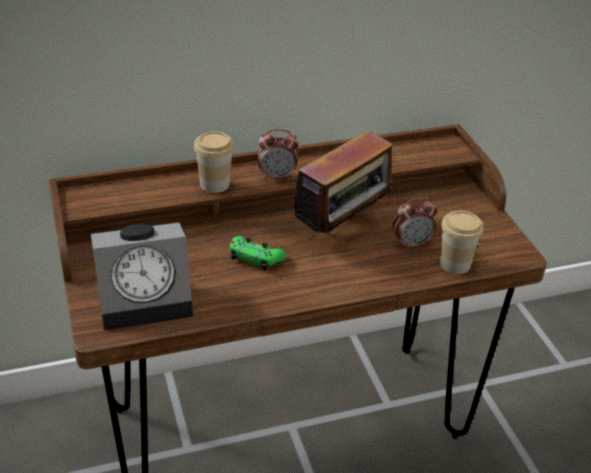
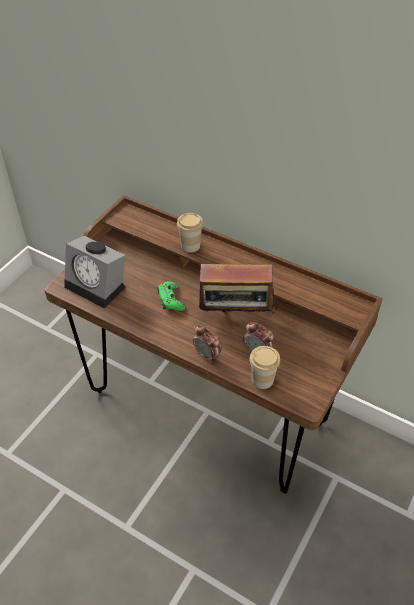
camera: 50 degrees right, 10 degrees up
alarm clock [257,129,299,180] -> alarm clock moved to [193,325,221,362]

